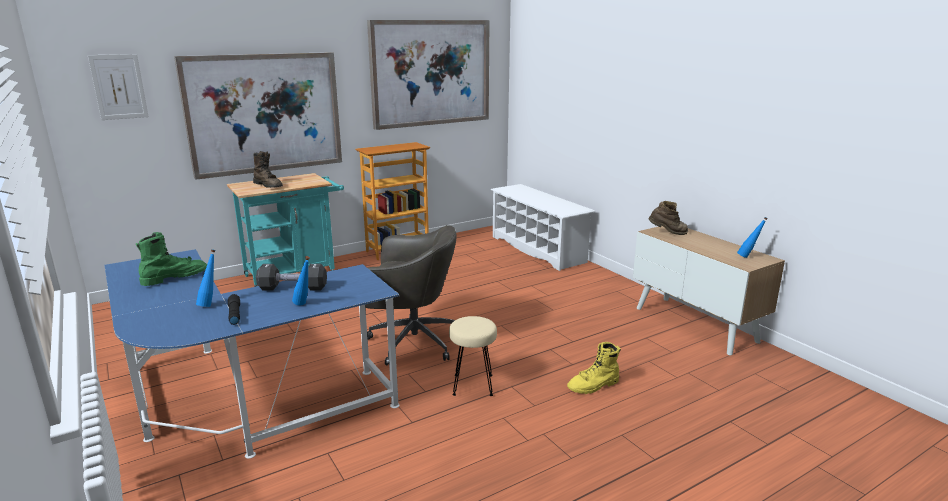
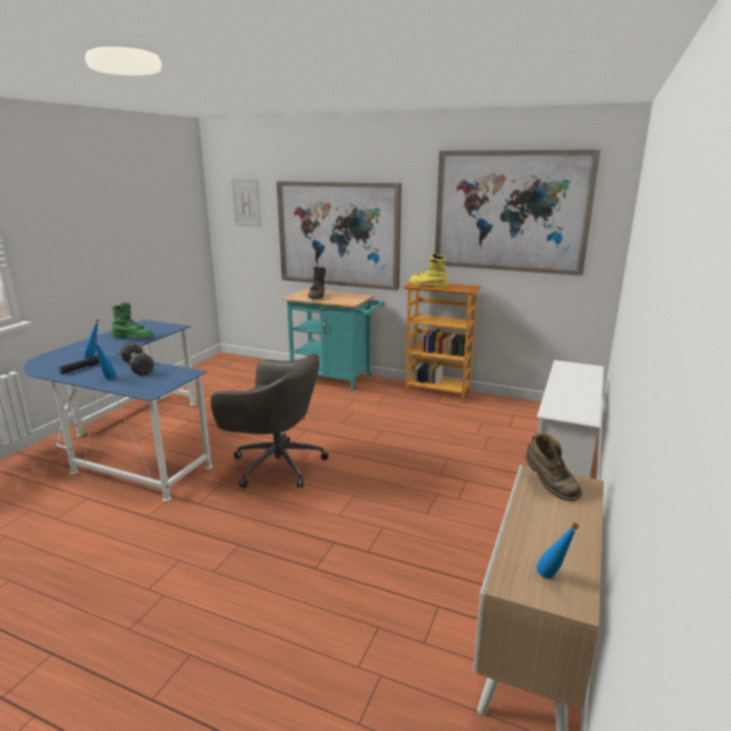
camera: 55 degrees right, 0 degrees up
grey office chair [365,225,457,365] -> grey office chair turned 45 degrees counterclockwise [211,353,329,488]
beige stool [449,316,497,396] -> none
yellow boot [567,342,621,394] -> yellow boot moved to [409,253,448,288]

